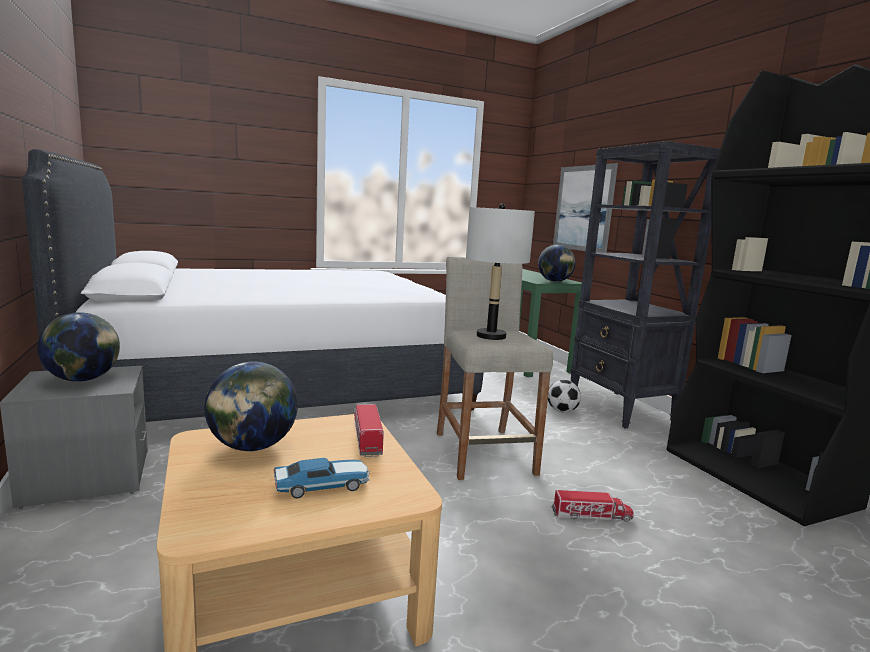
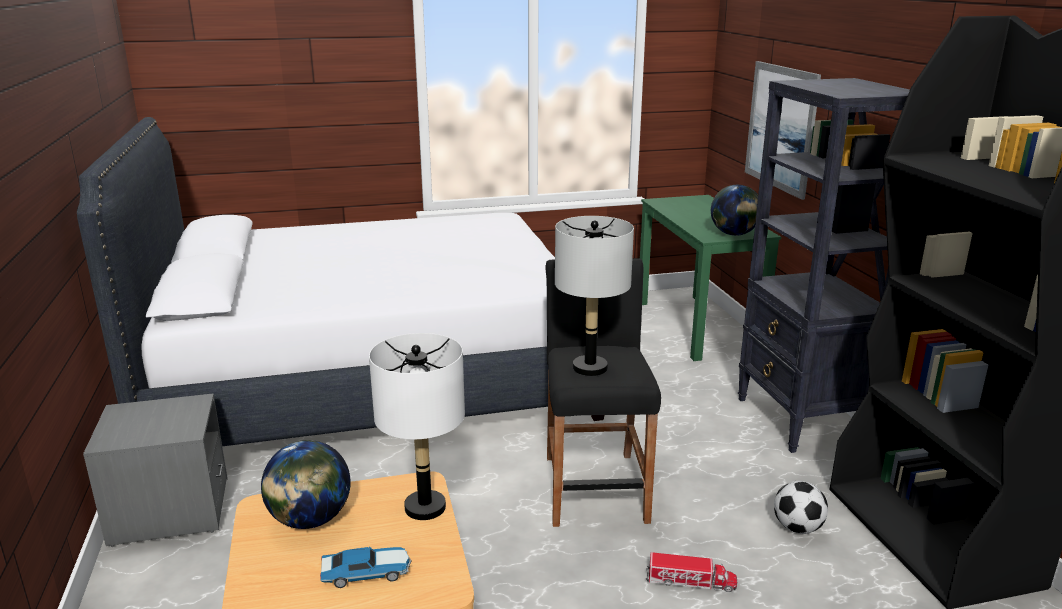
camera: 10 degrees right, 10 degrees up
globe [37,312,120,382] -> none
toy truck [354,403,384,457] -> white table lamp [369,333,465,520]
beige stool [437,256,553,480] -> black stool [545,258,661,527]
football [548,380,581,413] -> football moved to [774,481,828,534]

